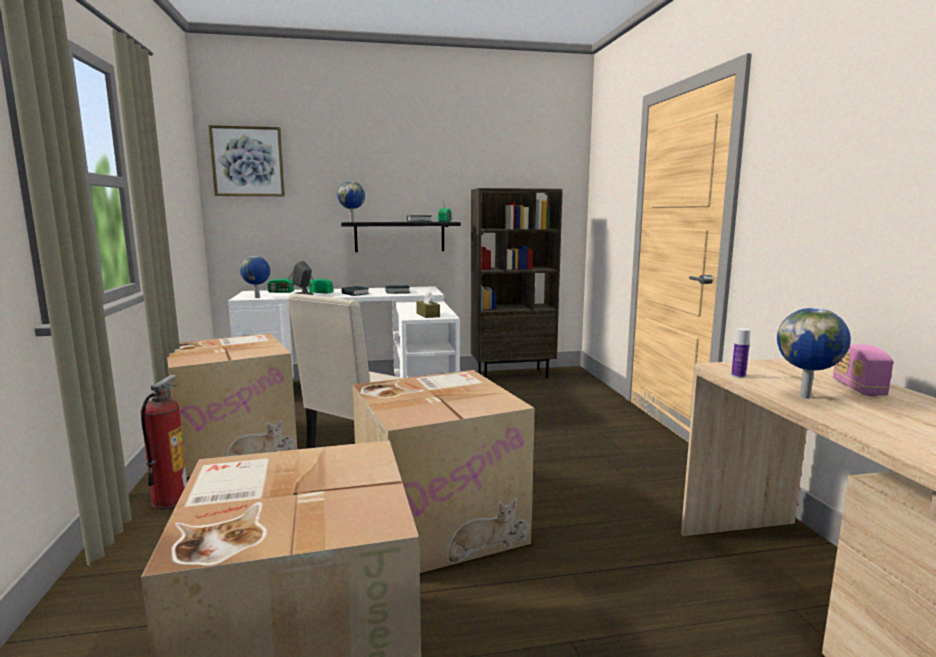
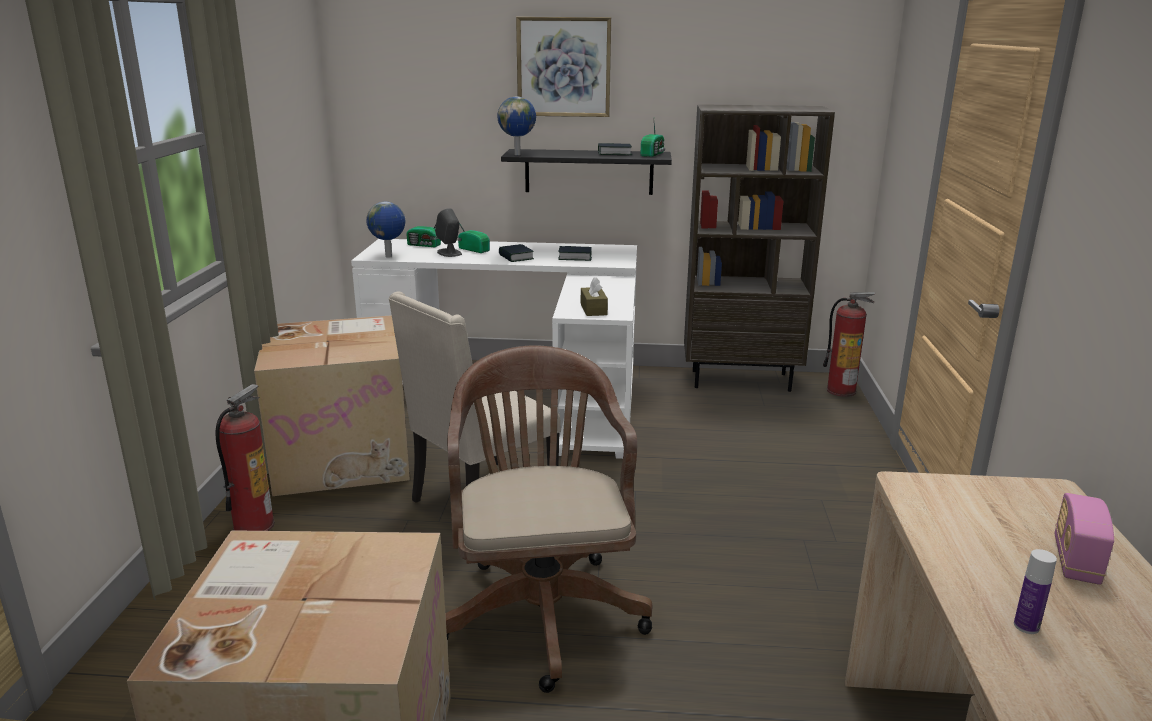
camera: 15 degrees right, 10 degrees up
picture [208,125,285,196] -> picture moved to [516,17,611,117]
cardboard box [352,370,535,573] -> brown office chair [445,346,652,693]
bottle [731,328,750,378] -> bottle moved to [1014,549,1057,634]
globe [777,308,851,399] -> none
none -> fire extinguisher [823,292,876,397]

